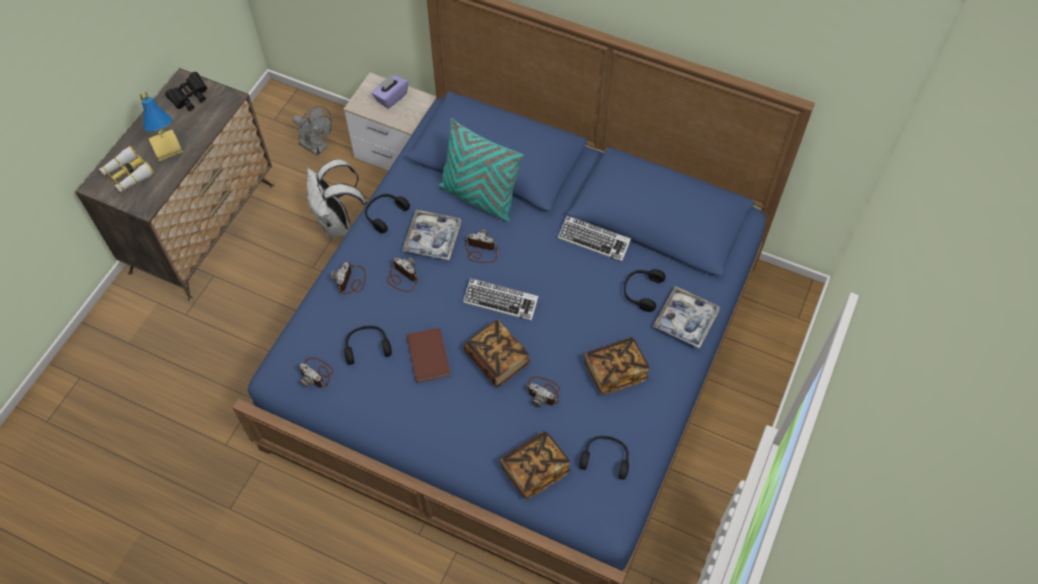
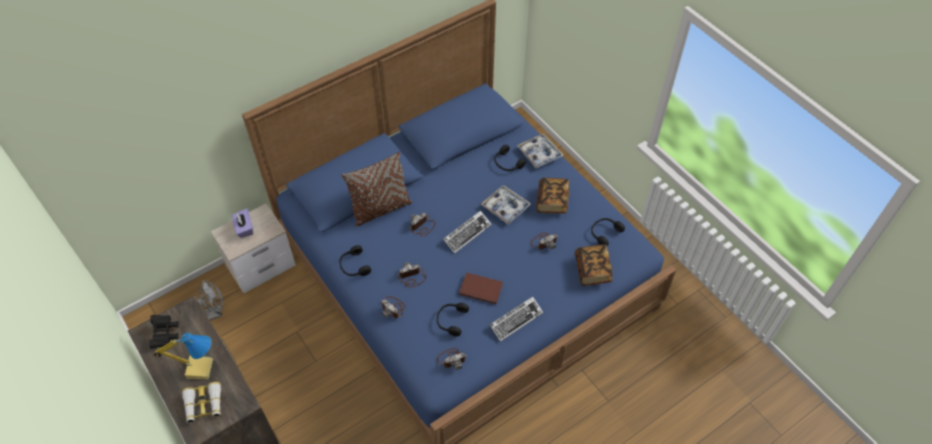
camera: 60 degrees left, 5 degrees down
white backpack [306,159,367,238] -> none
tray [402,210,462,260] -> tray moved to [481,185,531,225]
turquoise pillow [438,118,524,222] -> brown pillow [341,152,412,227]
book [464,319,530,387] -> none
keyboard [558,216,631,262] -> keyboard moved to [490,296,543,342]

